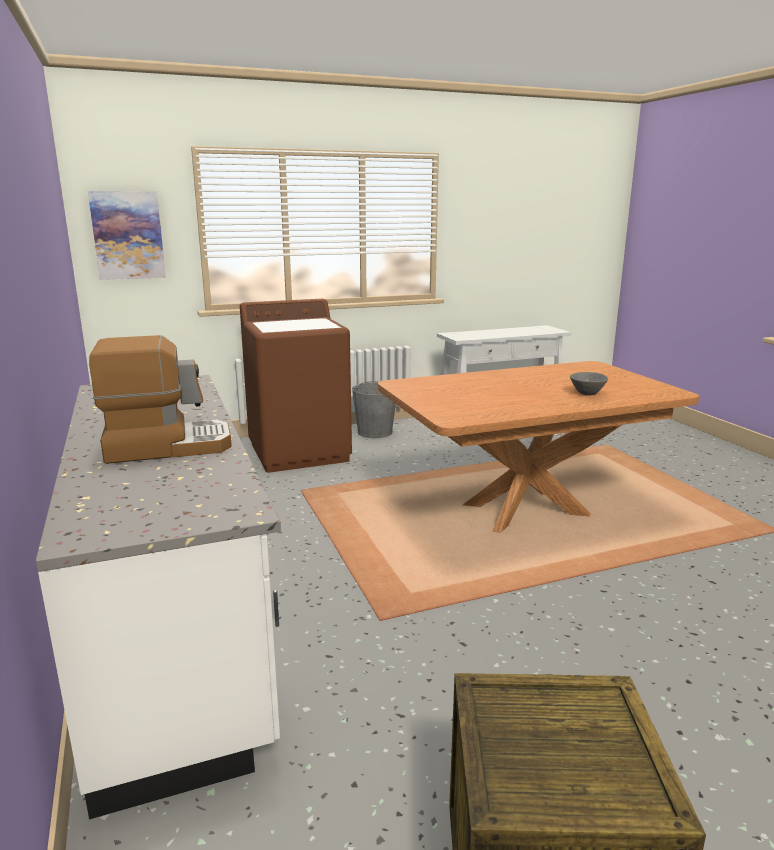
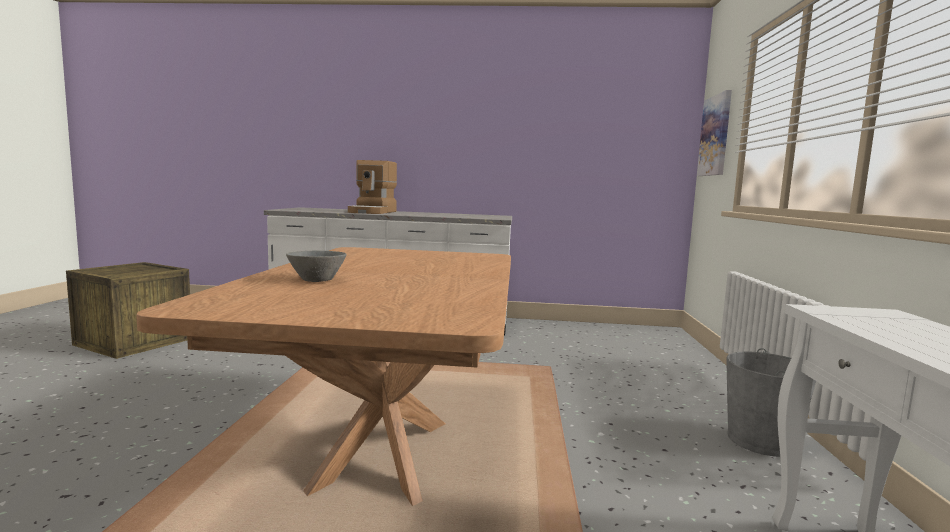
camera: 115 degrees right, 10 degrees down
brown washing machine [240,299,352,473] -> none

